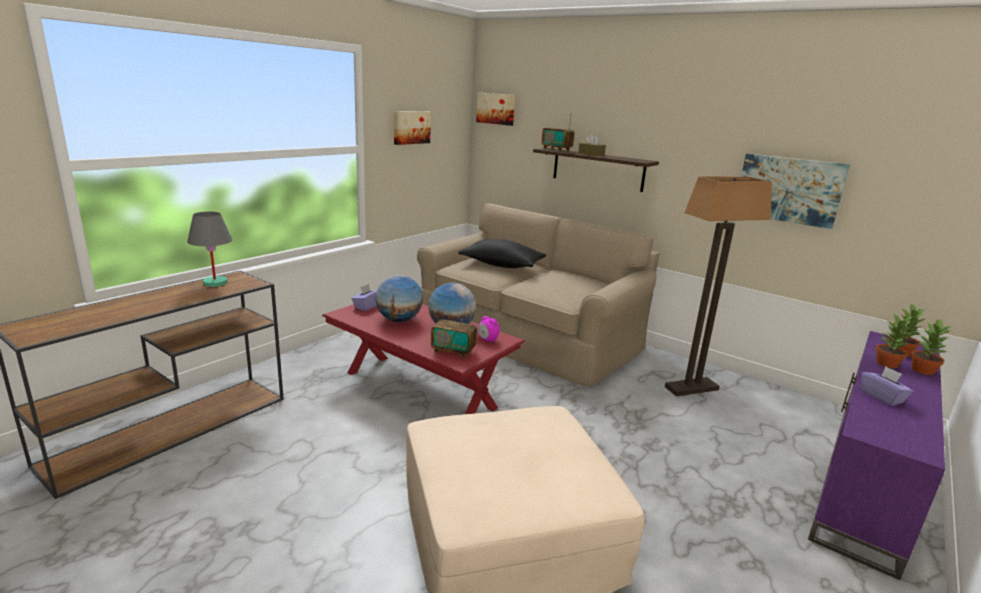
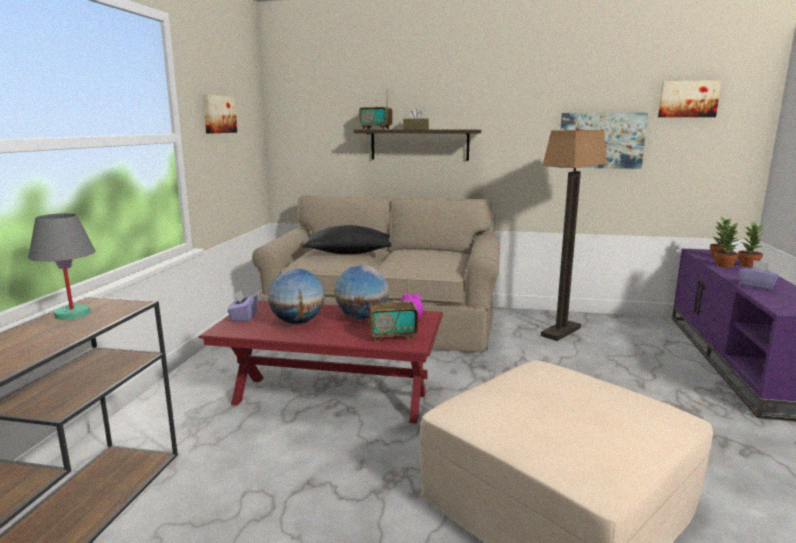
camera: 25 degrees left, 5 degrees down
picture [476,93,515,126] -> picture moved to [658,80,721,117]

